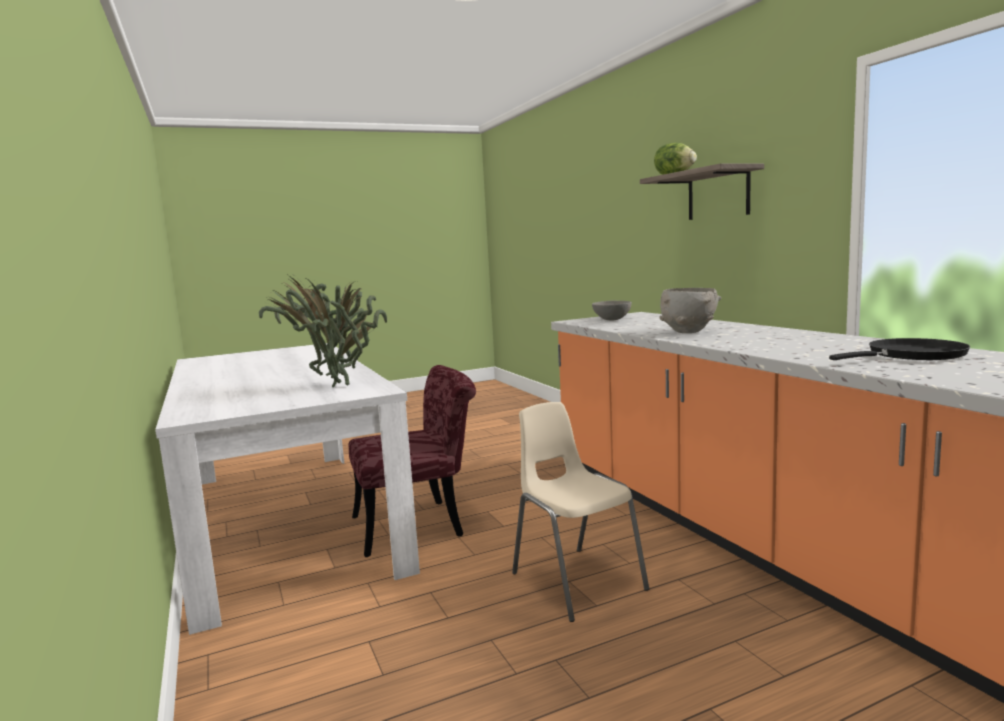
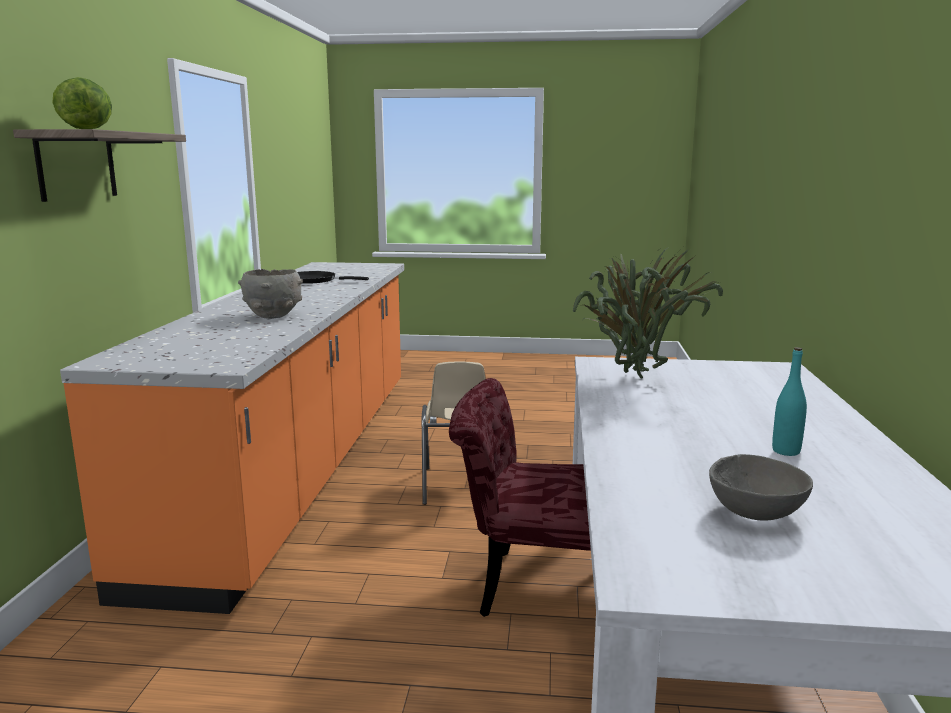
camera: 150 degrees left, 5 degrees up
grey bowl [592,301,632,321] -> grey bowl moved to [709,454,813,521]
none -> turquoise bottle [772,347,807,456]

